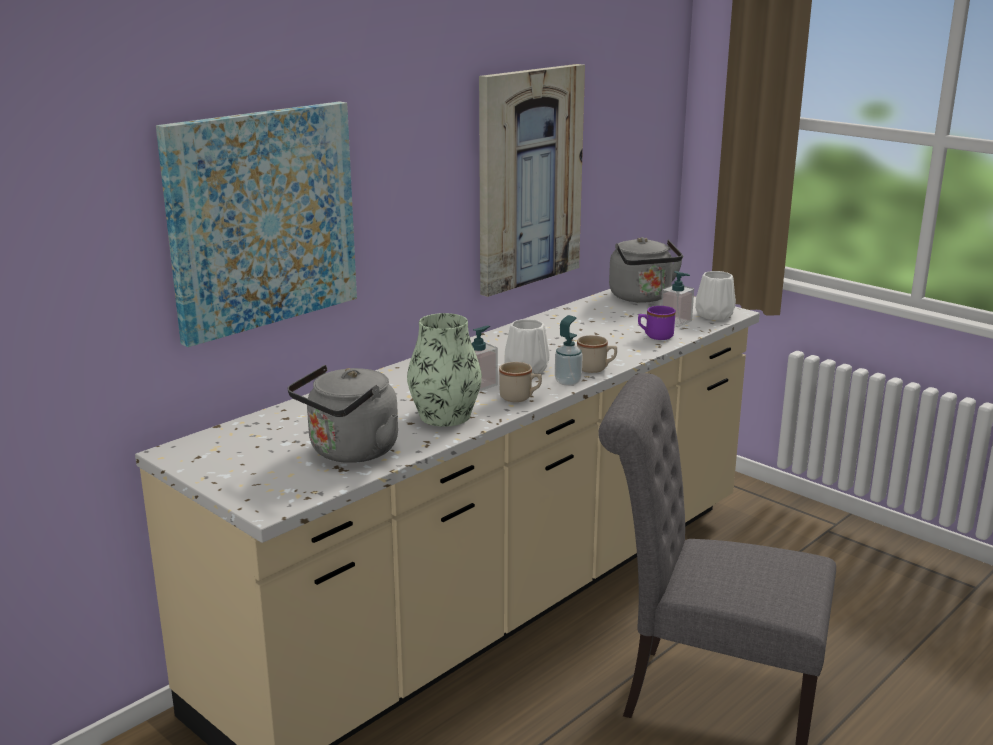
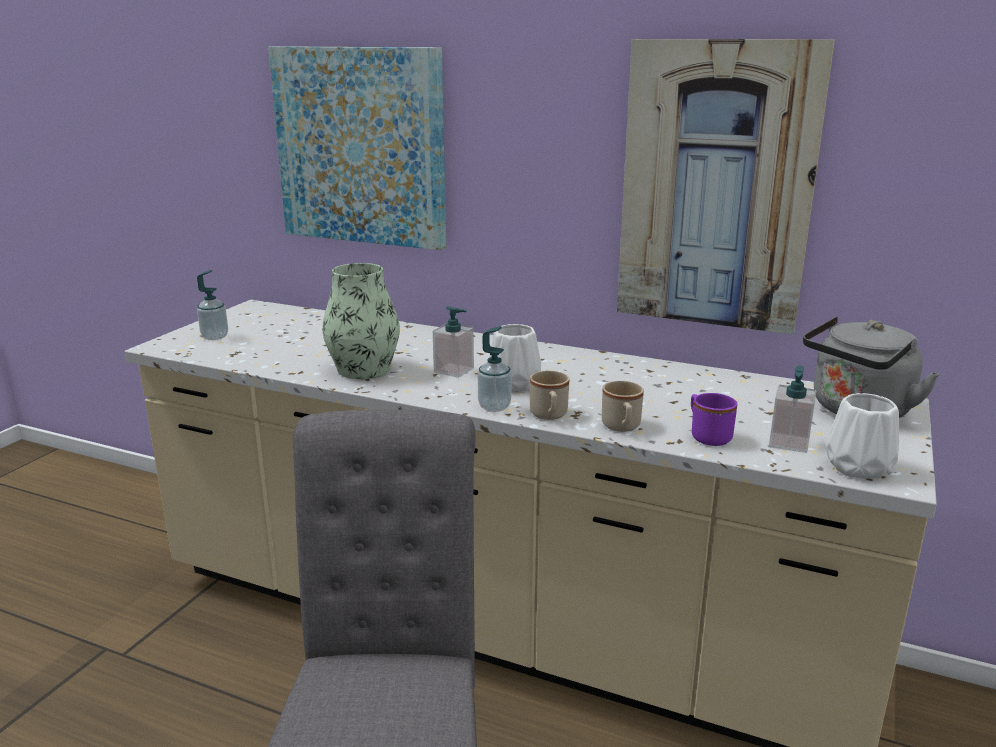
camera: 70 degrees right, 0 degrees up
grey kettle [288,365,398,463] -> none
beige mug [499,362,542,402] -> beige mug moved to [602,381,644,432]
none -> soap dispenser [197,270,228,340]

